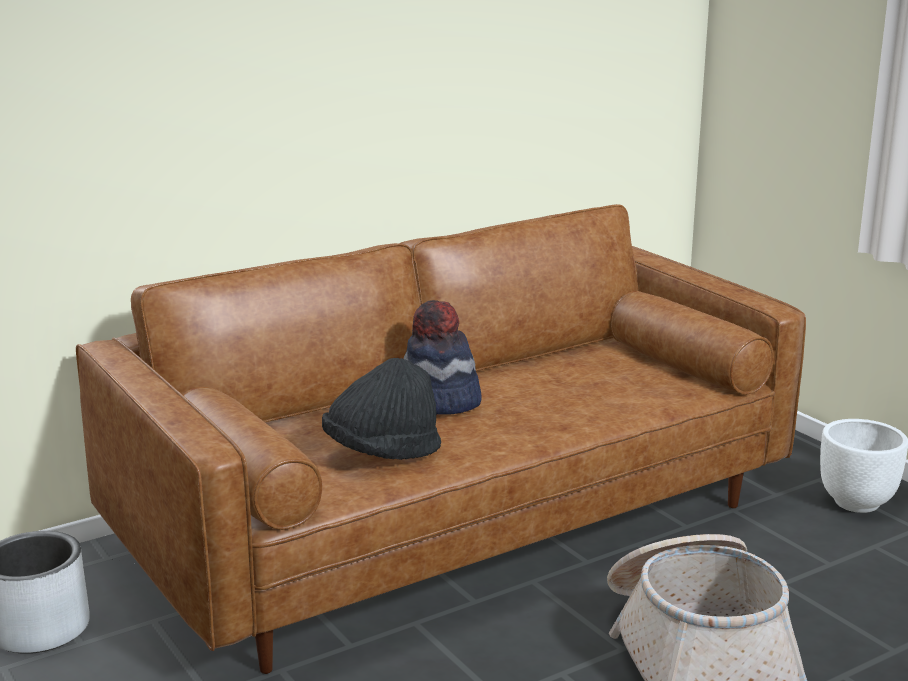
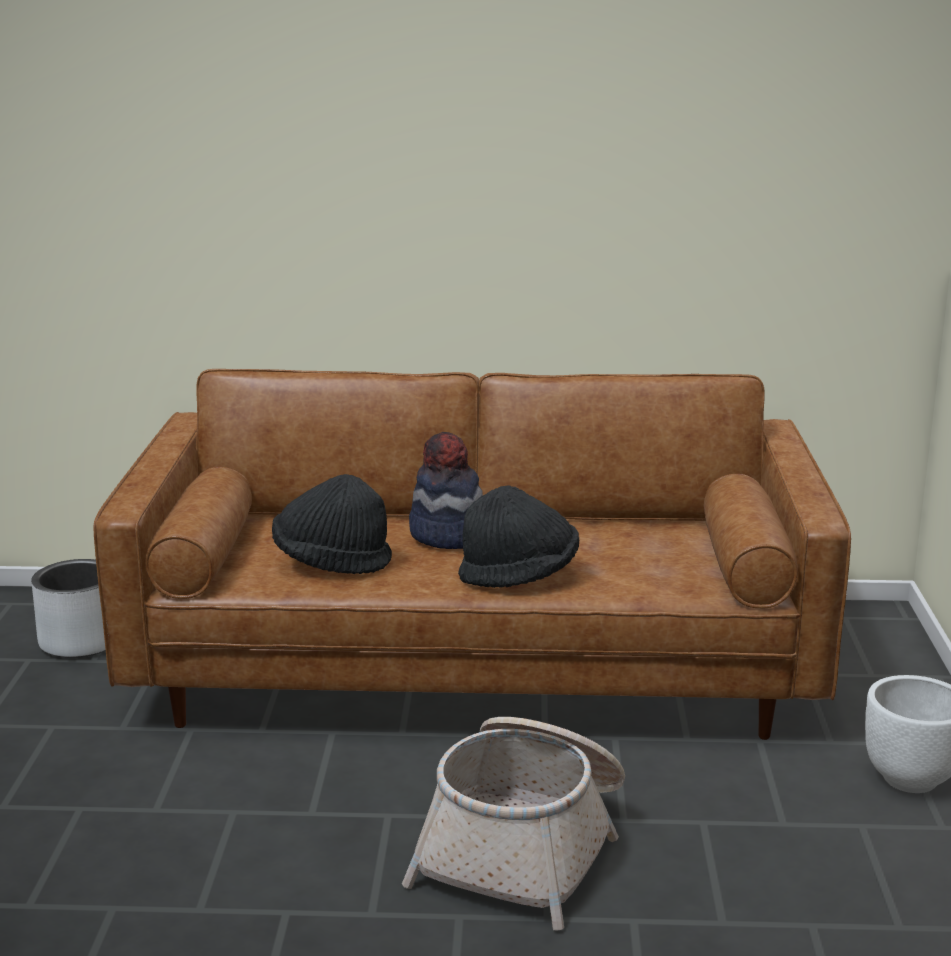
camera: 35 degrees right, 0 degrees up
none -> black hat [458,485,579,588]

